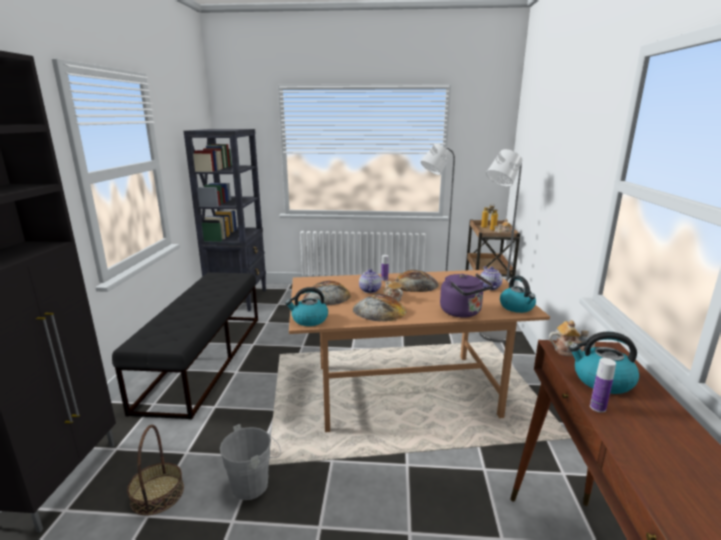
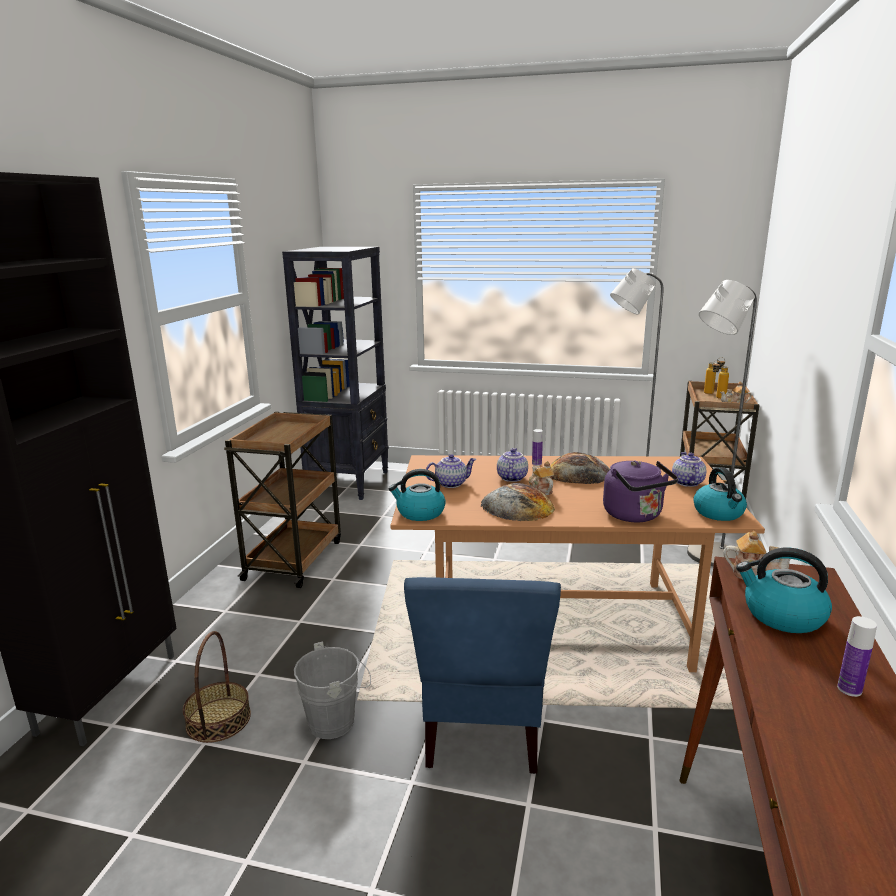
camera: 10 degrees right, 0 degrees up
black bench [112,272,258,420] -> brown cart [224,411,341,588]
bread [303,281,351,306] -> teapot [426,454,476,488]
bottle [590,358,616,413] -> bottle moved to [837,616,877,697]
none -> blue chair [404,577,561,774]

